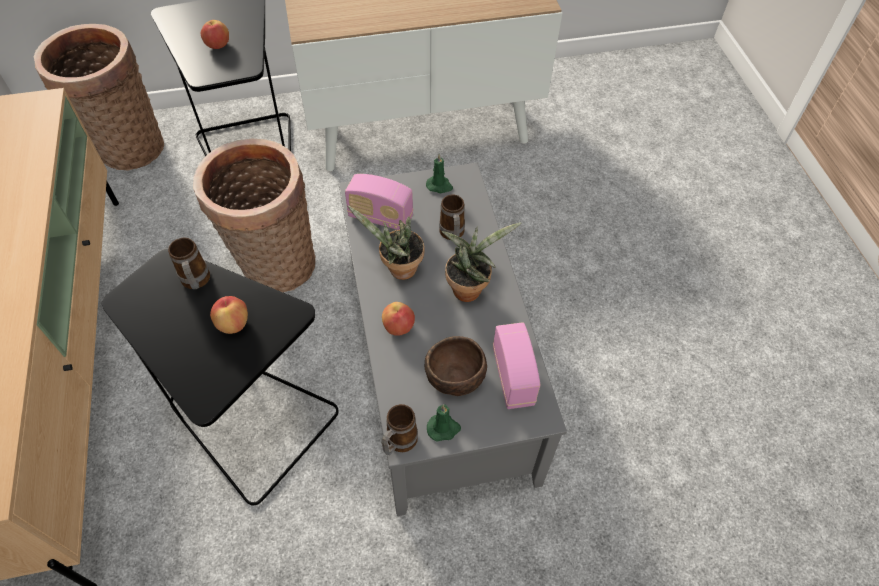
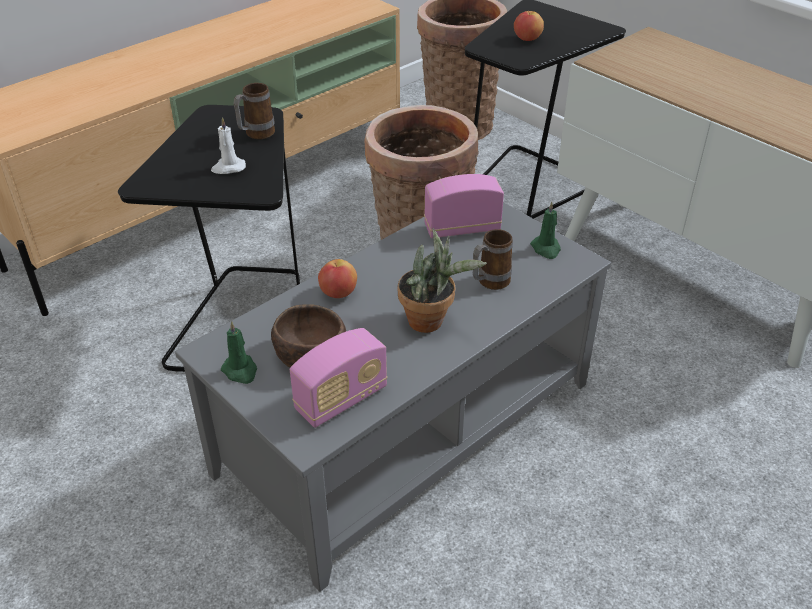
camera: 60 degrees right, 15 degrees down
apple [210,296,248,334] -> white candle [211,117,246,174]
radio [345,174,413,230] -> radio turned 90 degrees clockwise [424,174,504,238]
potted plant [348,206,424,280] -> none
mug [381,404,418,455] -> none

